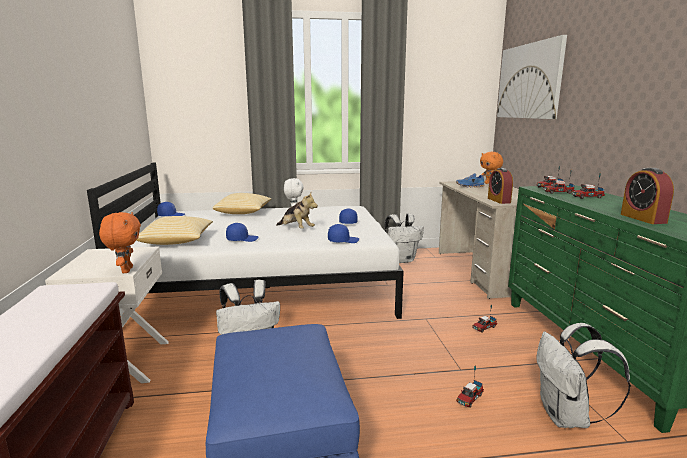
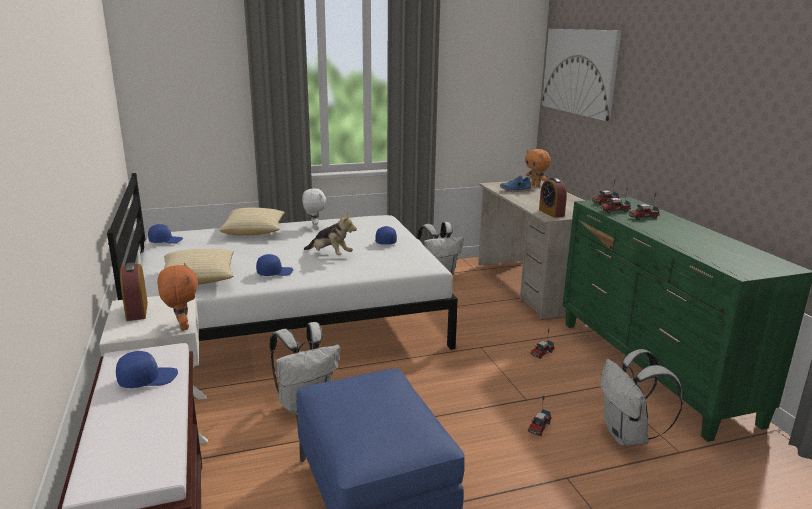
camera: 10 degrees left, 5 degrees up
blue cap [328,224,359,243] -> blue cap moved to [116,351,178,388]
alarm clock [621,168,674,224] -> alarm clock moved to [120,262,148,321]

